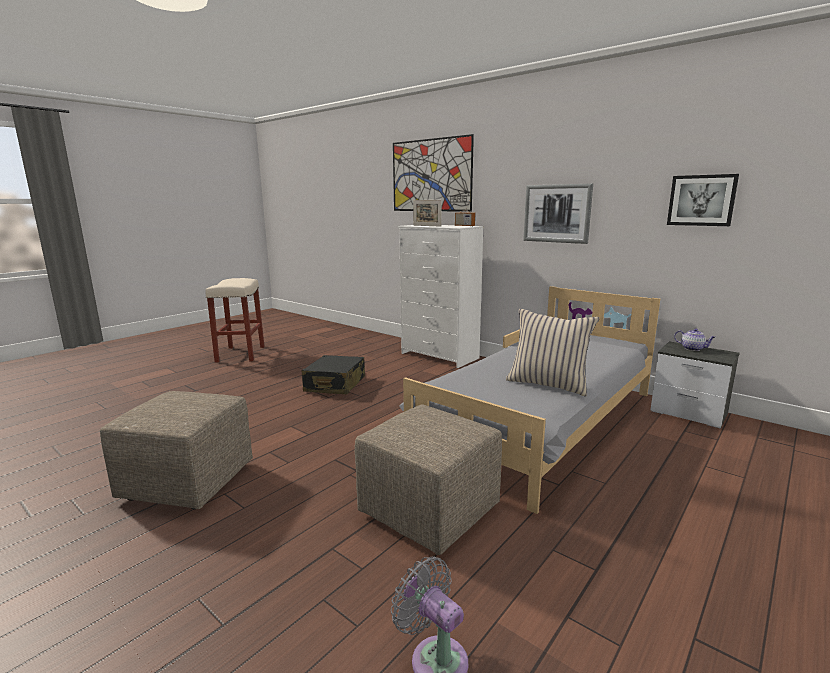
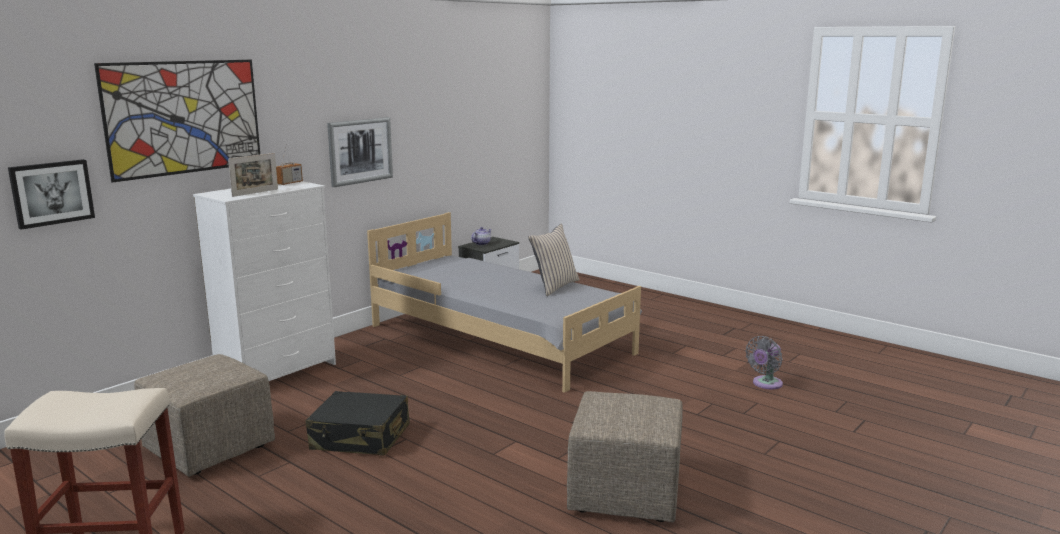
camera: 90 degrees left, 0 degrees up
beige ottoman [355,405,502,555] -> beige ottoman moved to [134,354,275,477]
picture [667,174,739,226] -> picture moved to [8,159,95,230]

